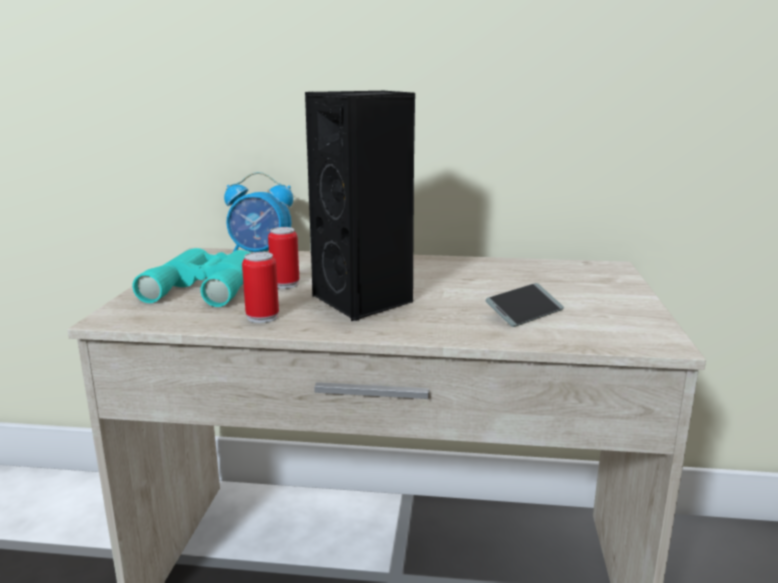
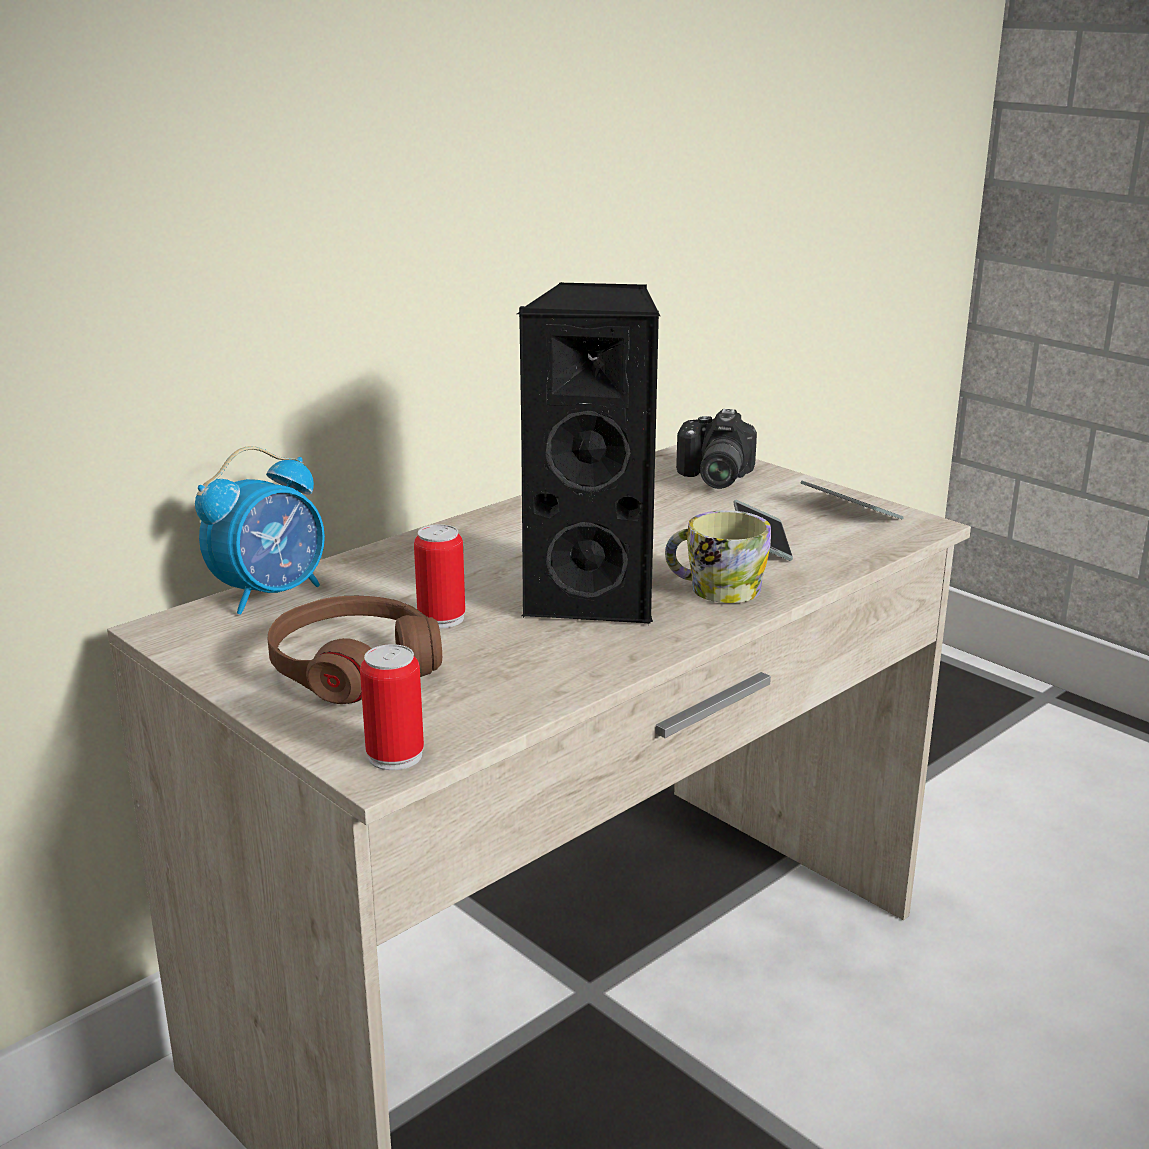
camera: 50 degrees left, 5 degrees up
turquoise binoculars [133,248,250,307] -> brown headphones [268,596,442,704]
can [242,252,279,323] -> can moved to [360,644,424,770]
none -> mug [665,510,771,603]
none -> camera [676,409,757,489]
none -> phone [801,481,904,519]

